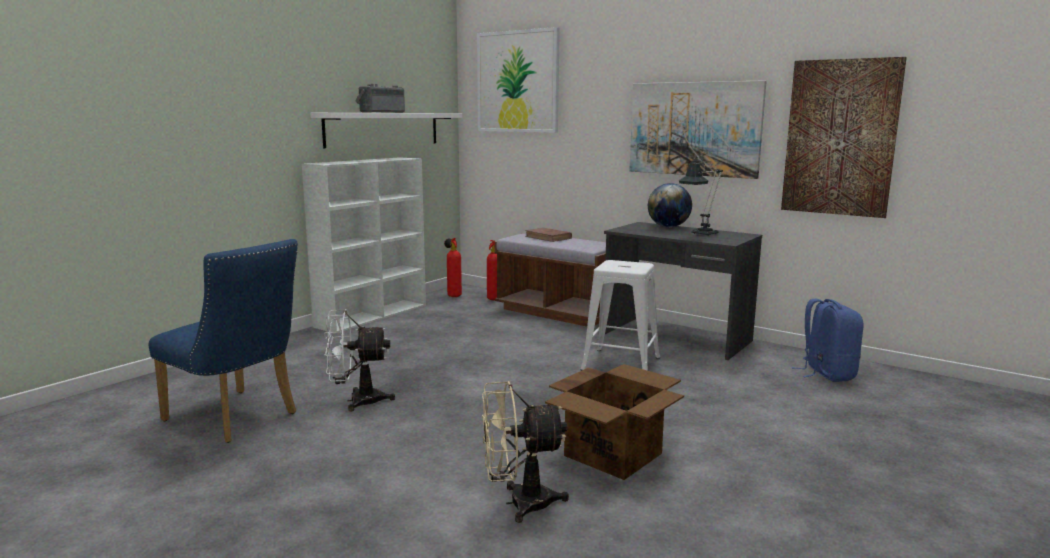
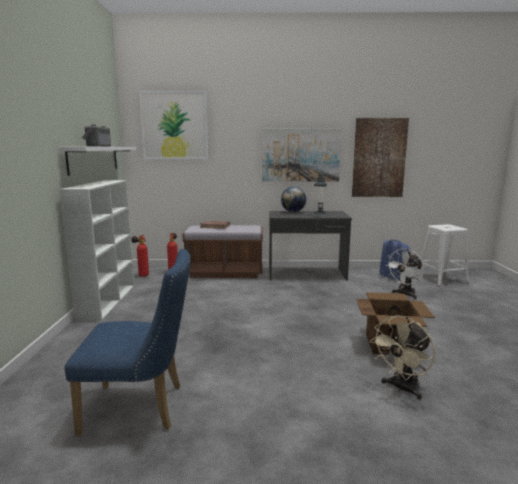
camera: 35 degrees left, 0 degrees up
white fan [324,309,395,412] -> white fan moved to [385,248,424,299]
white stool [581,260,660,371] -> white stool moved to [416,224,470,286]

